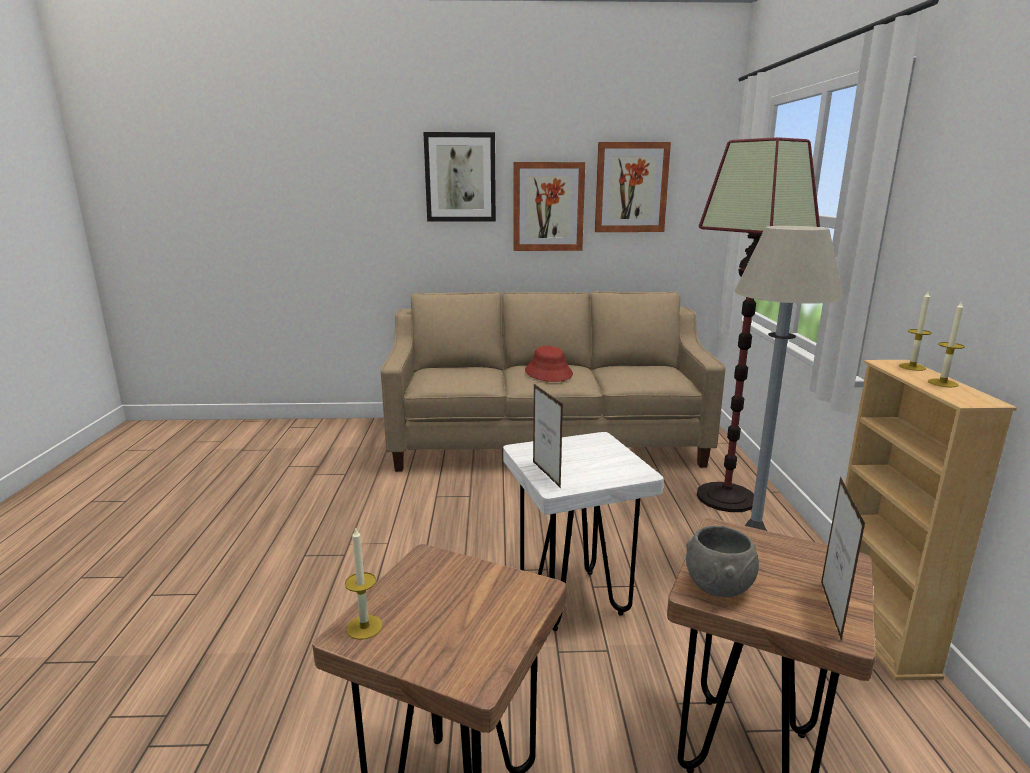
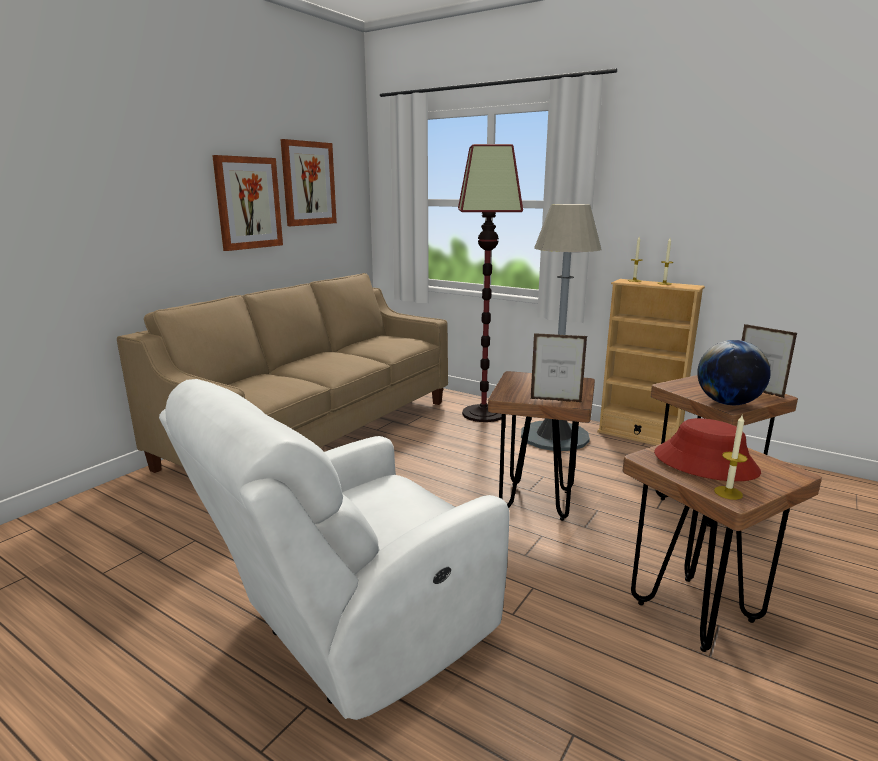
camera: 55 degrees left, 0 degrees up
picture [423,132,496,222] -> none
white stool [503,432,664,631] -> brown stool [488,371,595,521]
red hat [525,346,573,382] -> red hat moved to [654,418,761,481]
grey bowl [686,526,759,597] -> globe [697,340,771,405]
none -> white armchair [159,379,510,720]

